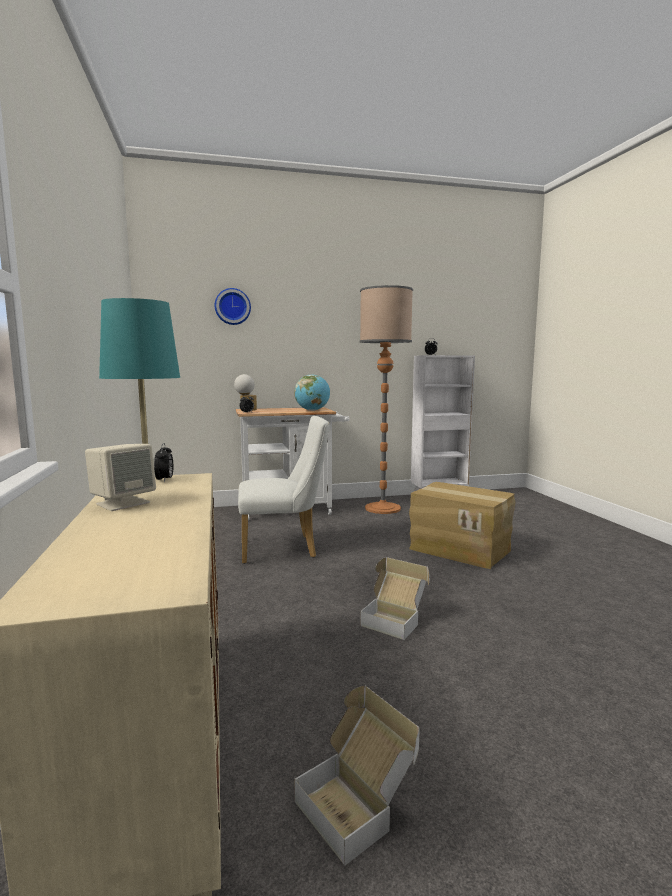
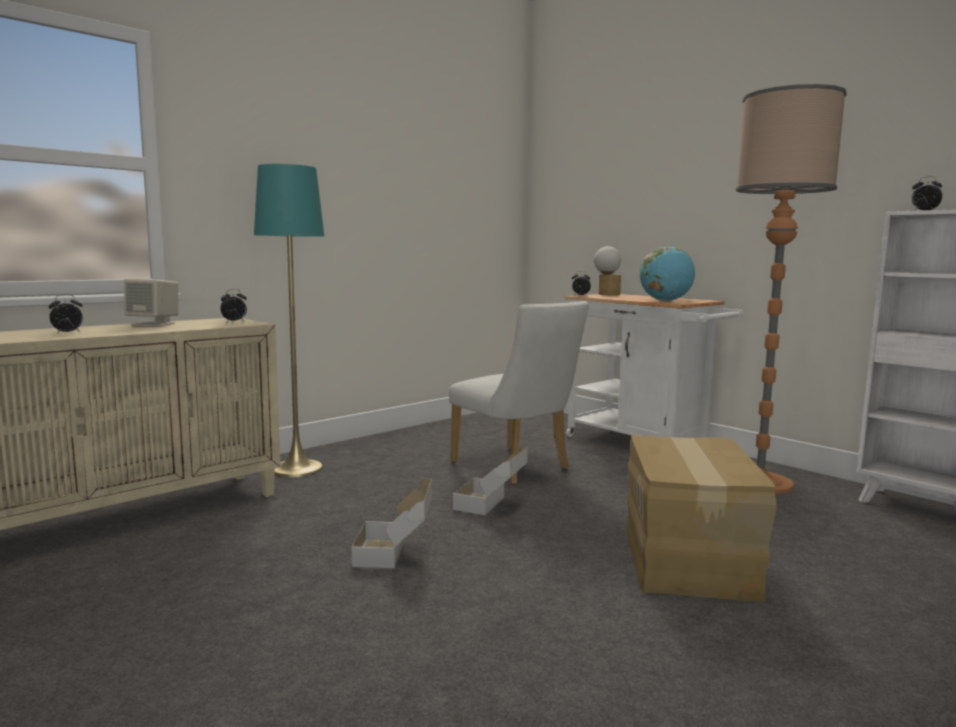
camera: 60 degrees right, 0 degrees up
wall clock [215,288,251,325] -> none
cardboard box [294,686,420,866] -> cardboard box moved to [453,446,528,515]
none -> alarm clock [49,295,83,334]

